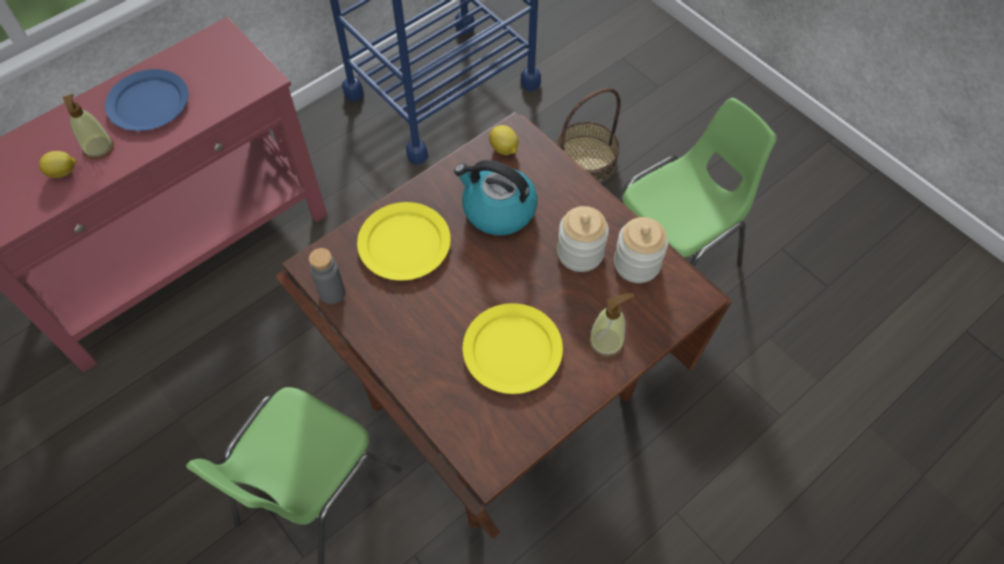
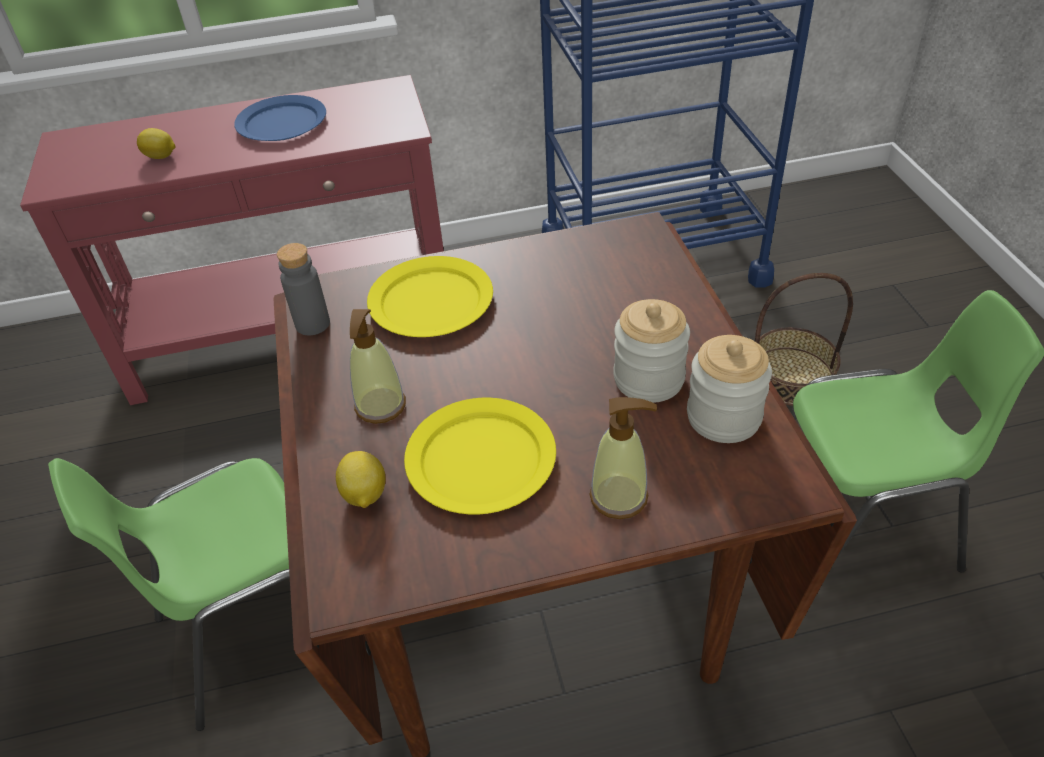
camera: 30 degrees right, 15 degrees down
soap dispenser [63,94,114,159] -> soap dispenser moved to [350,309,406,424]
kettle [454,160,538,236] -> none
lemon [489,125,518,155] -> lemon moved to [336,451,386,508]

